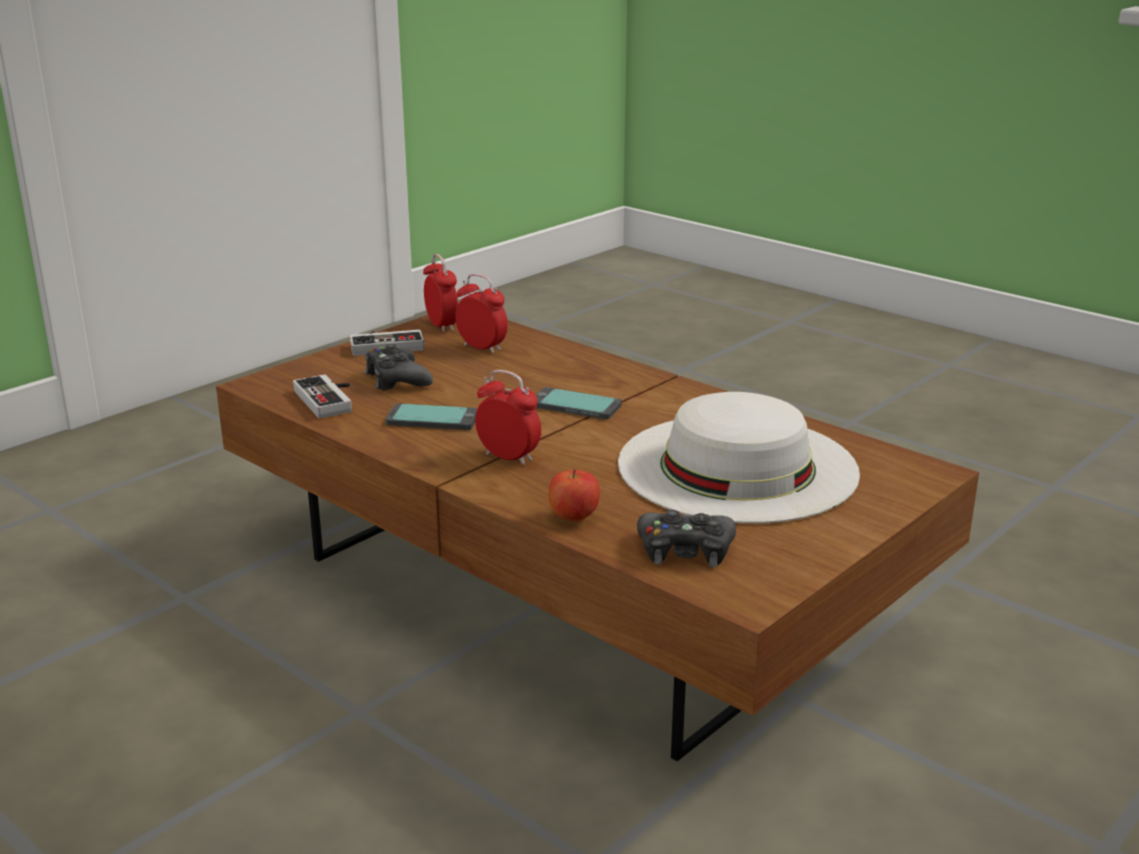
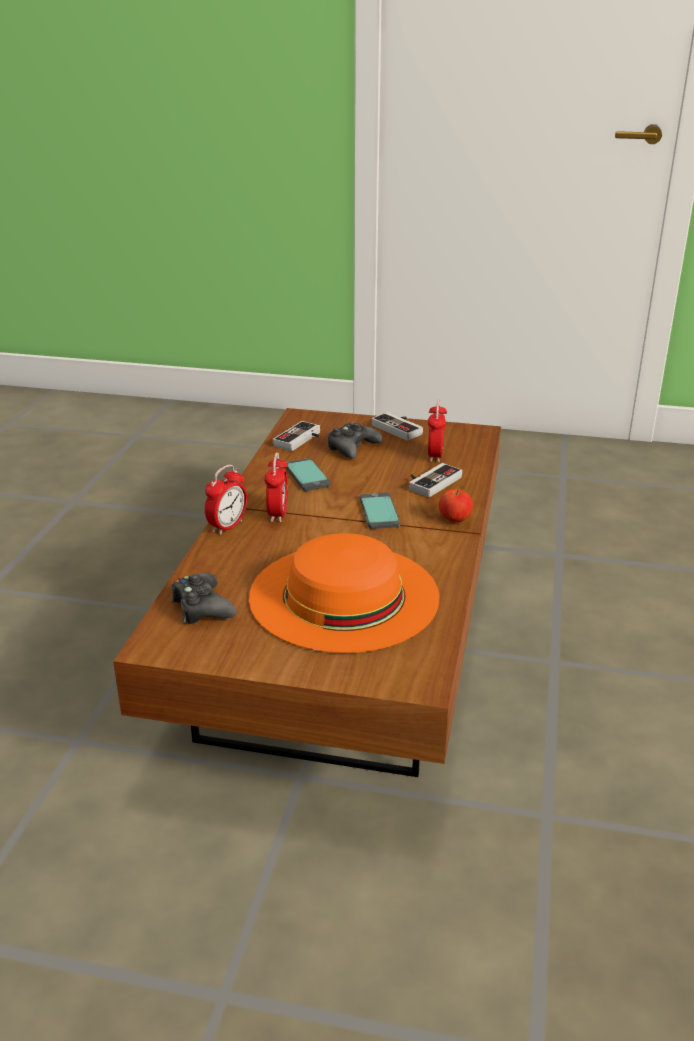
camera: 60 degrees right, 5 degrees up
alarm clock [423,254,458,332] -> alarm clock moved to [205,465,247,535]
apple [549,469,600,522] -> apple moved to [439,489,473,523]
white hat [618,392,860,523] -> orange hat [249,533,439,653]
none -> game controller [409,463,462,497]

